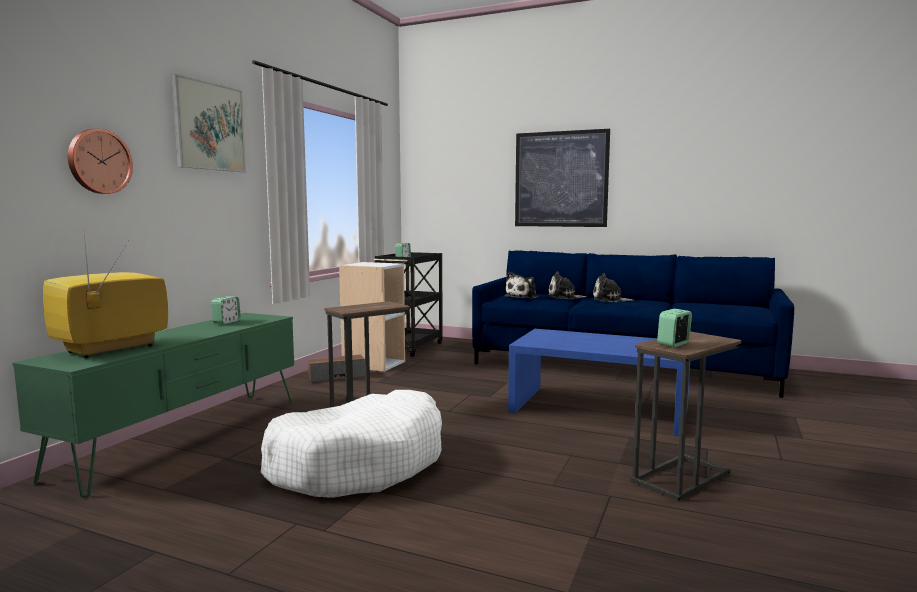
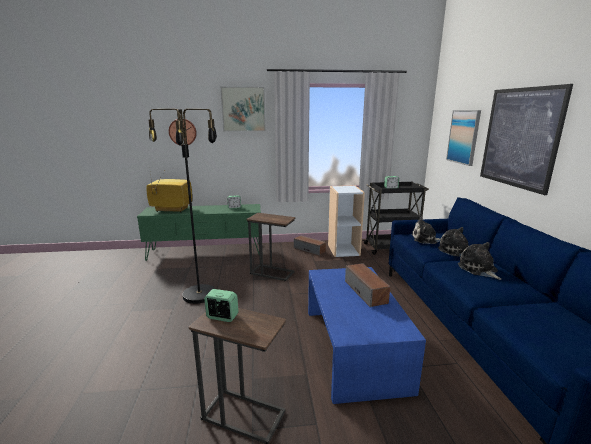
camera: 60 degrees right, 10 degrees up
white dog bed [261,390,442,498] -> floor lamp [148,109,217,304]
none -> speaker [345,263,390,307]
none -> picture [446,110,481,166]

